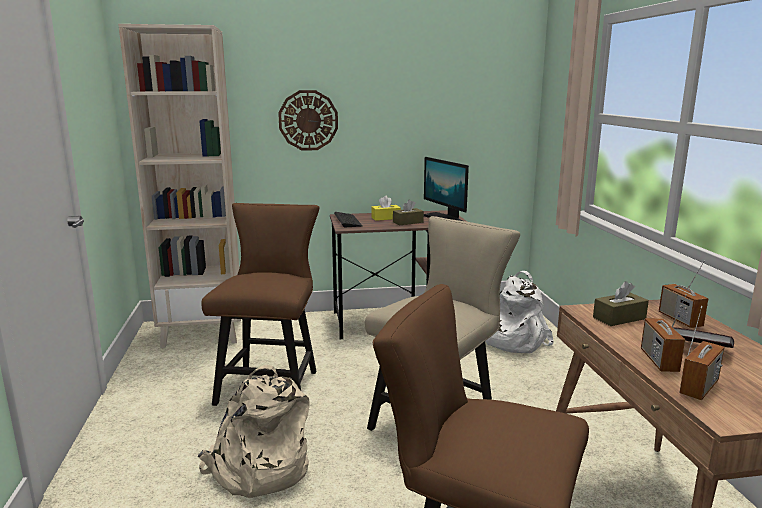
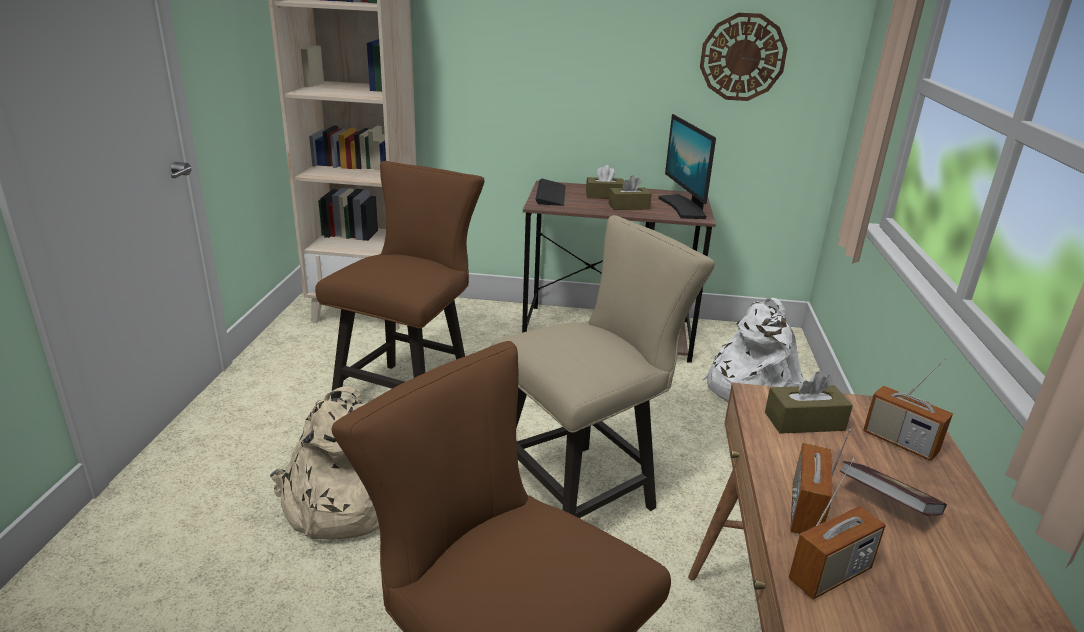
camera: 15 degrees right, 10 degrees up
wall clock [278,90,338,151] -> wall clock moved to [700,13,788,101]
yellow tissue box [371,196,401,221] -> brown tissue box [586,165,624,199]
radio [659,261,708,328] -> radio turned 45 degrees counterclockwise [863,357,953,461]

